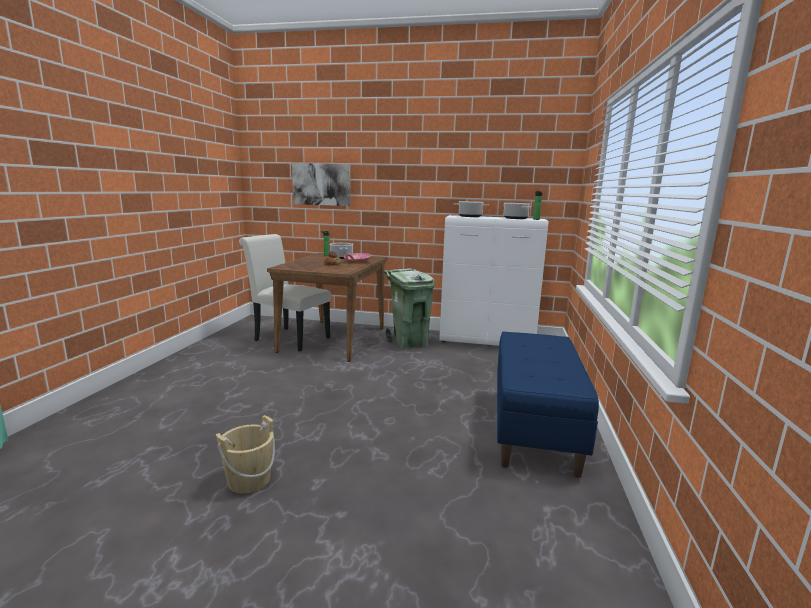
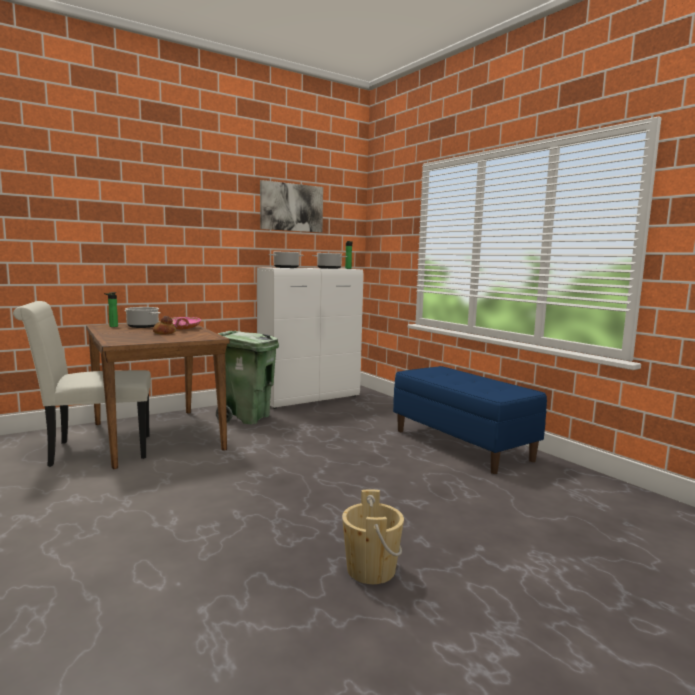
camera: 45 degrees left, 5 degrees down
picture [292,163,351,206] -> picture moved to [260,180,323,232]

